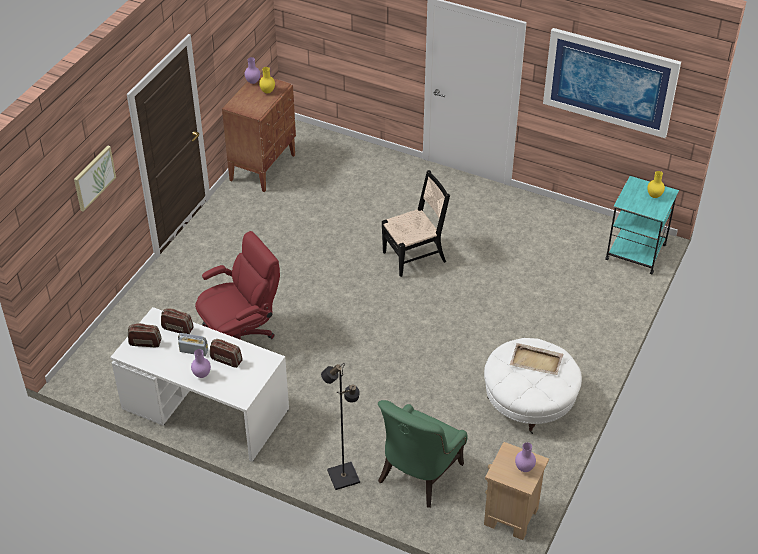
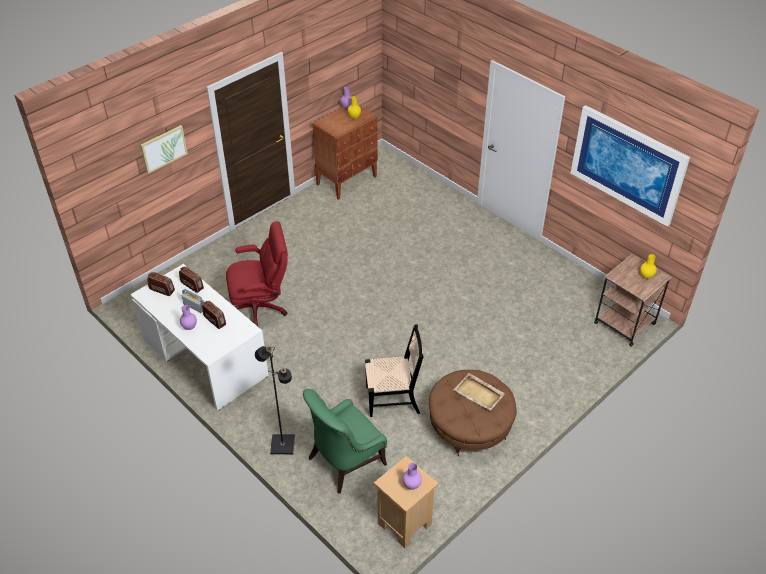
camera: 20 degrees right, 0 degrees up
chair [382,170,450,277] -> chair moved to [365,324,423,417]
white ottoman [484,338,582,434] -> brown ottoman [429,370,517,456]
turquoise cart [605,176,679,274] -> brown cart [594,254,672,347]

